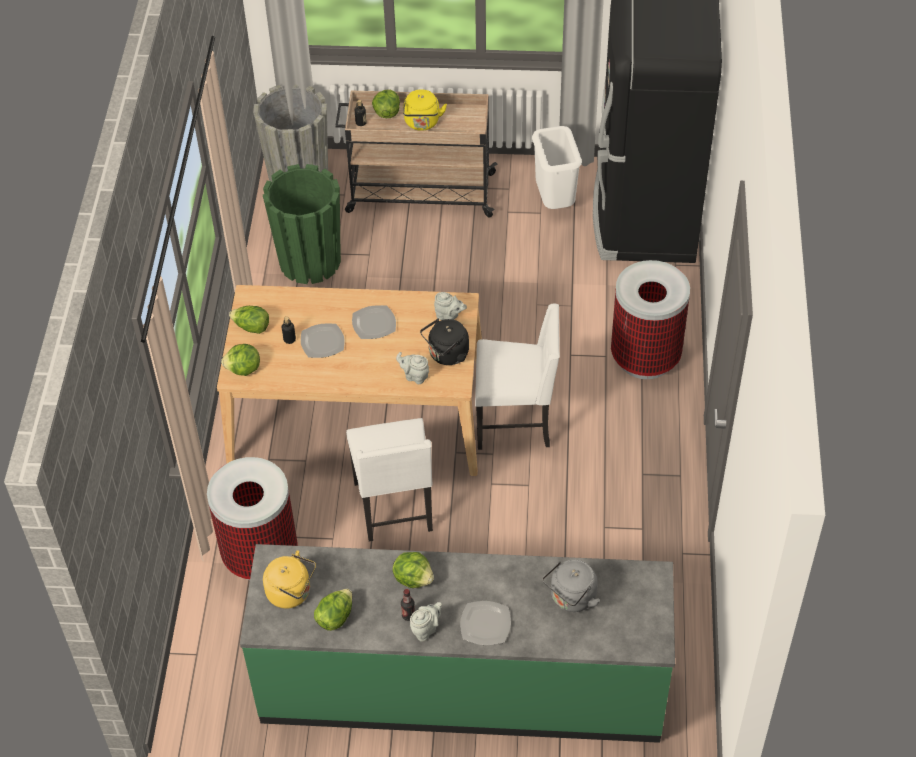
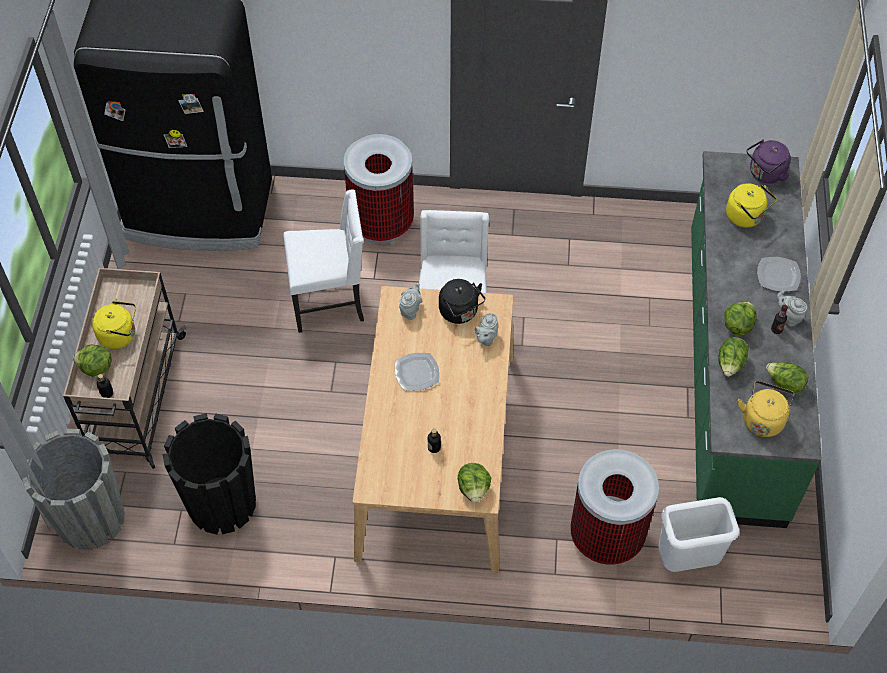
camera: 90 degrees left, 5 degrees up
lettuce [229,306,269,334] -> lettuce moved to [719,337,749,377]
green planter [263,164,341,284] -> black planter [163,413,256,535]
plate [301,324,344,358] -> none
white chair [346,418,433,541] -> white chair moved to [283,190,364,333]
white trash can [532,126,582,209] -> white trash can moved to [658,497,739,572]
grey kettle [543,560,600,612] -> yellow kettle [726,183,777,228]
none -> purple kettle [746,139,791,184]

